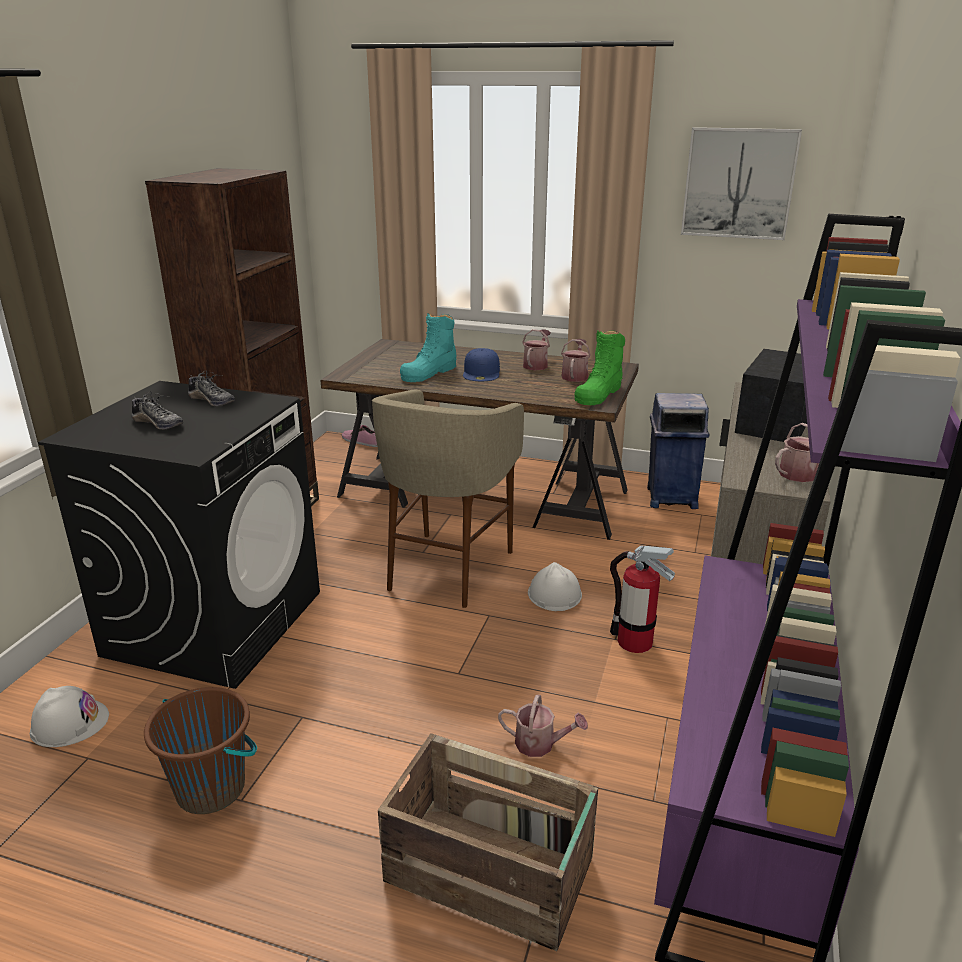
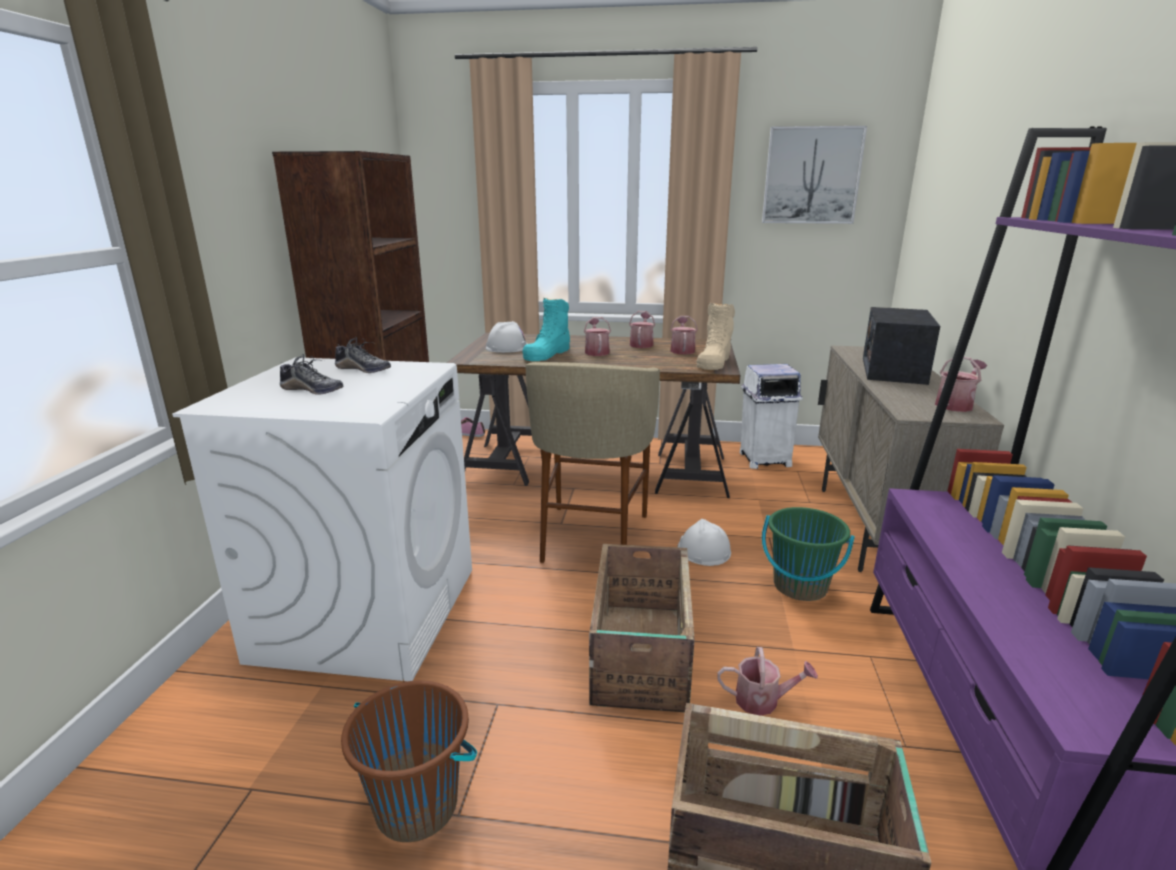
camera: 10 degrees left, 5 degrees down
white hard hat [30,686,109,747] -> white hard hat moved to [486,321,528,353]
black washing machine [38,381,320,689] -> white washing machine [172,357,472,681]
blue cap [463,348,500,381] -> watering can [584,317,611,356]
green boot [574,330,625,405] -> beige boot [697,303,735,370]
fire extinguisher [610,545,675,653] -> green bucket [762,507,855,601]
blue trash can [647,393,709,509] -> white trash can [740,364,803,469]
none -> crate [589,544,695,712]

